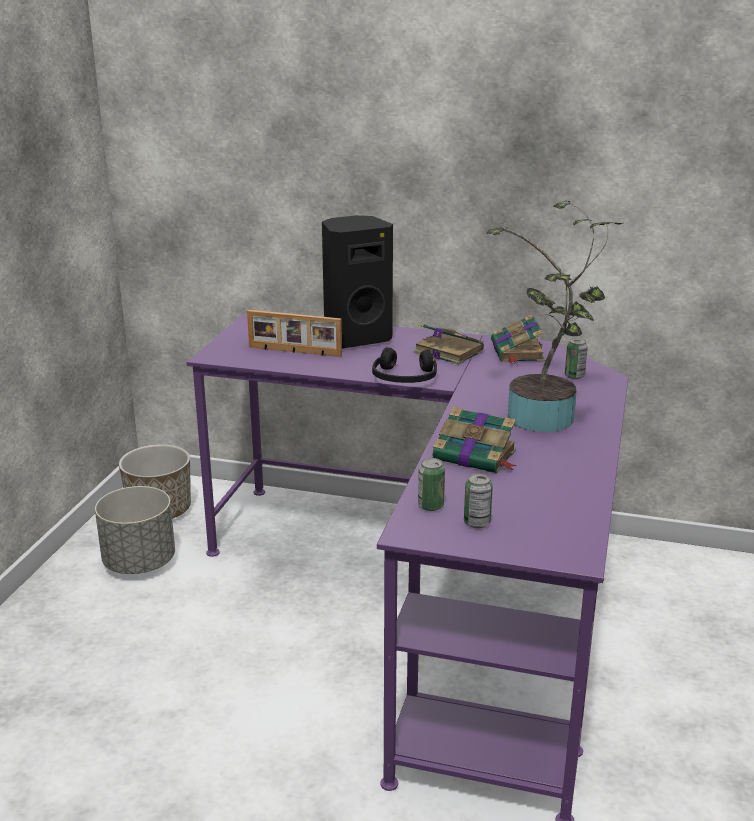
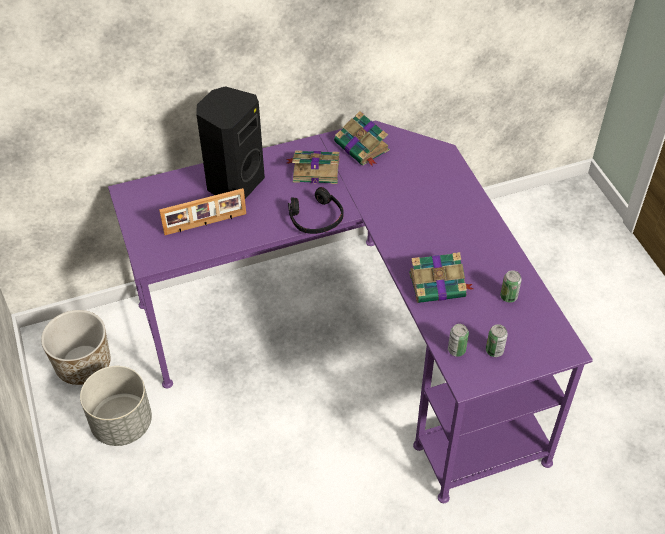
camera: 35 degrees left, 25 degrees up
potted plant [487,201,624,432] -> none
can [565,338,588,379] -> can moved to [500,270,522,303]

